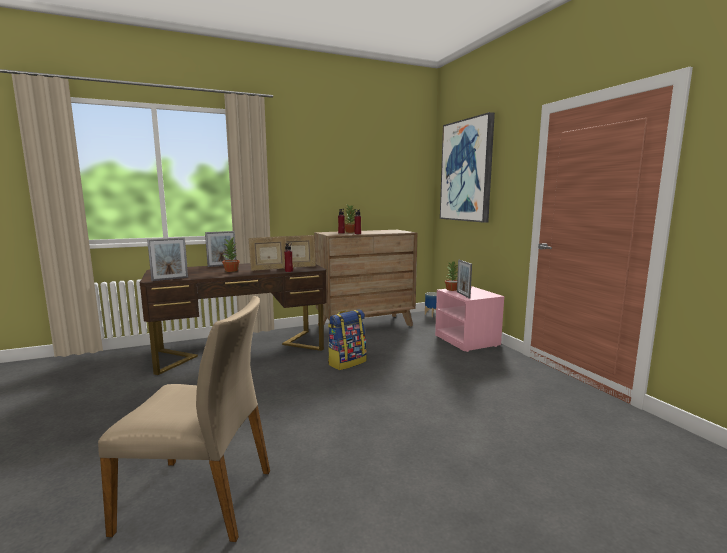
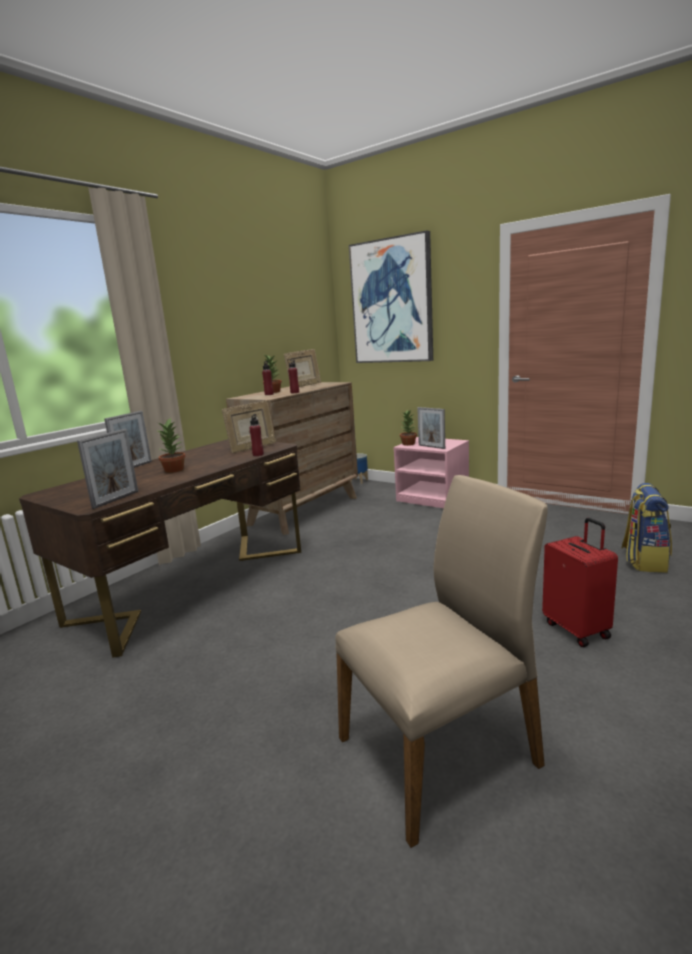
camera: 30 degrees left, 5 degrees up
picture frame [249,236,286,271] -> picture frame moved to [284,349,321,387]
backpack [328,309,367,370] -> backpack moved to [621,483,672,573]
none -> red suitcase [542,518,618,647]

